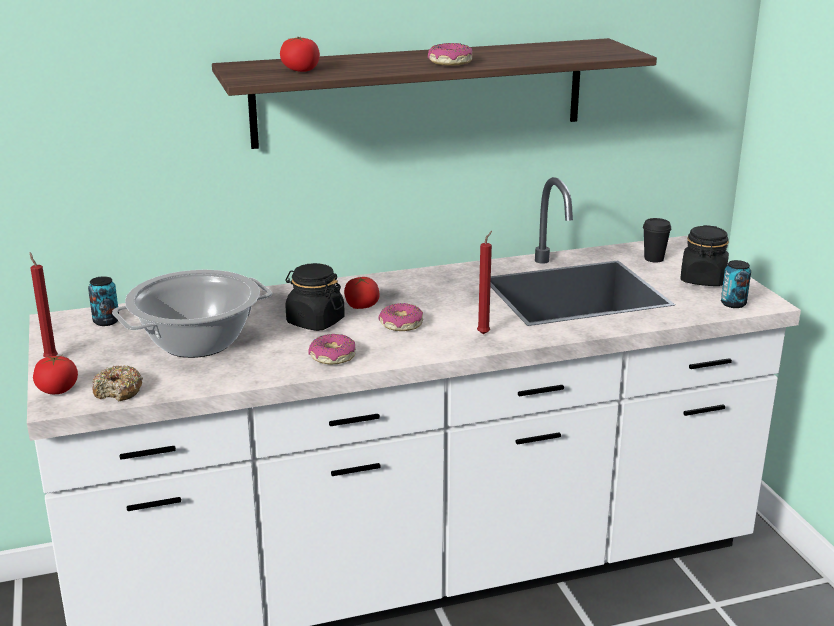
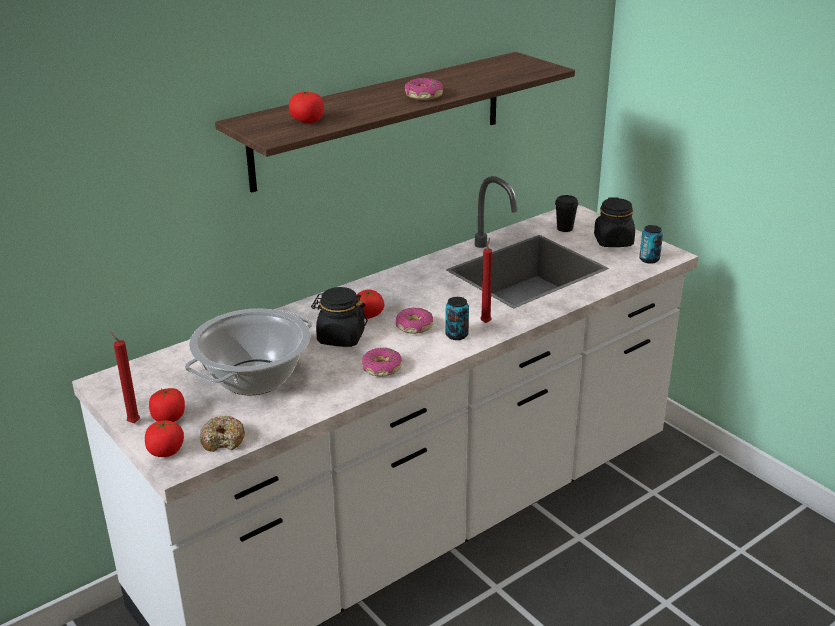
camera: 20 degrees left, 5 degrees up
can [88,276,119,326] -> can moved to [445,297,469,340]
none -> tomato [149,388,185,422]

